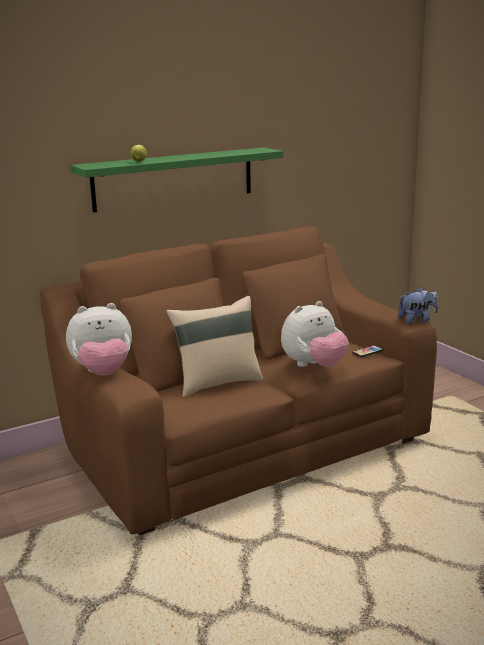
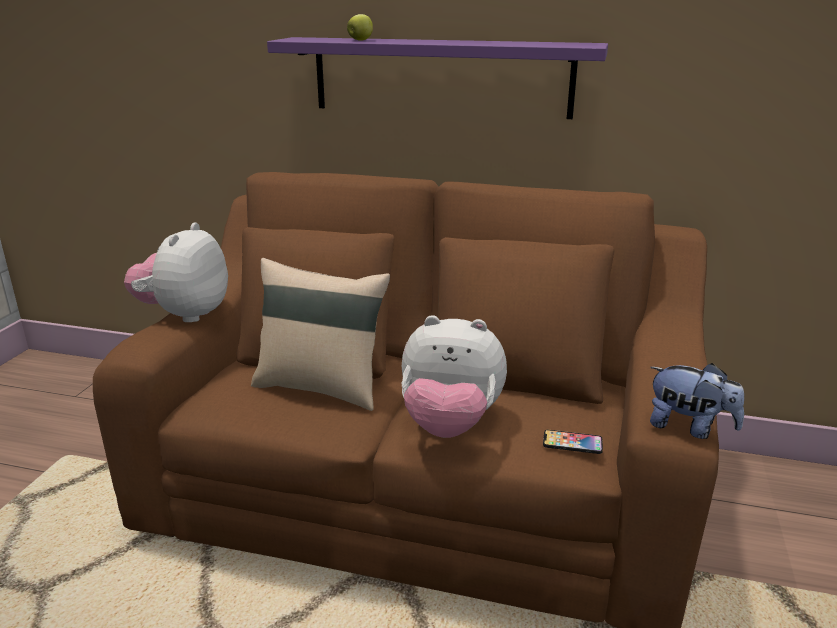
camera: 45 degrees right, 5 degrees up
plush toy [66,303,132,376] -> plush toy turned 75 degrees clockwise [124,222,228,322]
green shelf [70,147,283,212] -> purple shelf [267,37,608,119]

